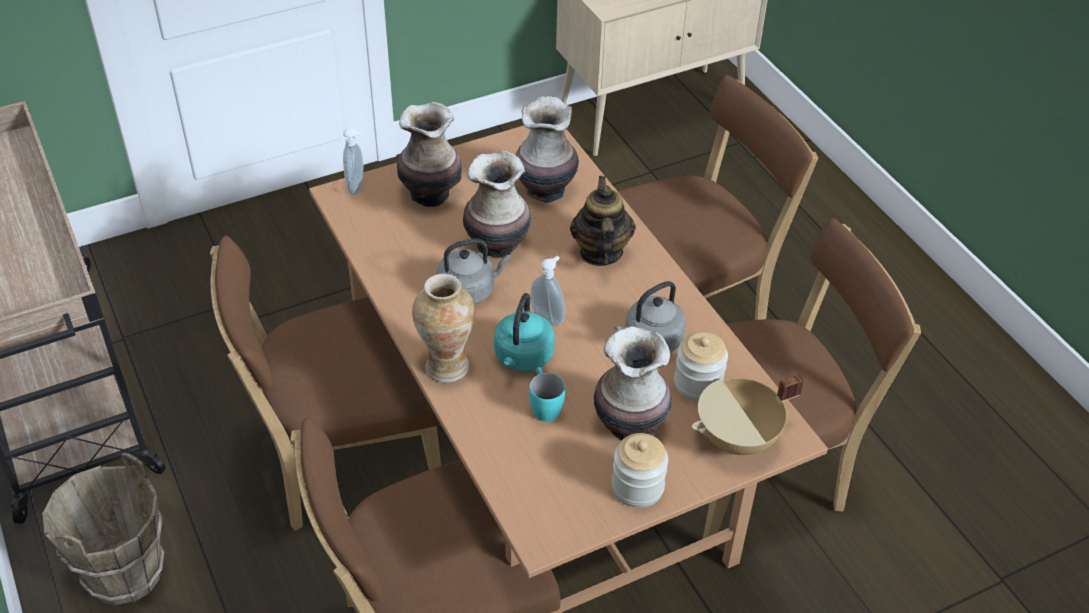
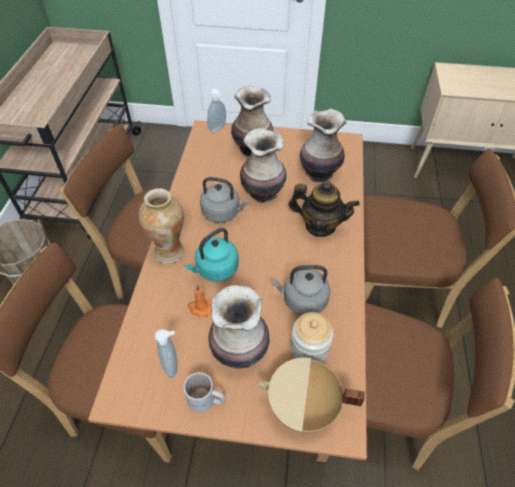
camera: 35 degrees right, 5 degrees up
turquoise mug [529,367,565,422] -> orange candle [188,285,212,317]
soap dispenser [530,256,565,327] -> soap dispenser moved to [155,329,177,378]
teapot [570,176,636,266] -> teapot turned 75 degrees clockwise [288,181,360,237]
jar [612,433,668,508] -> white mug [184,372,225,413]

